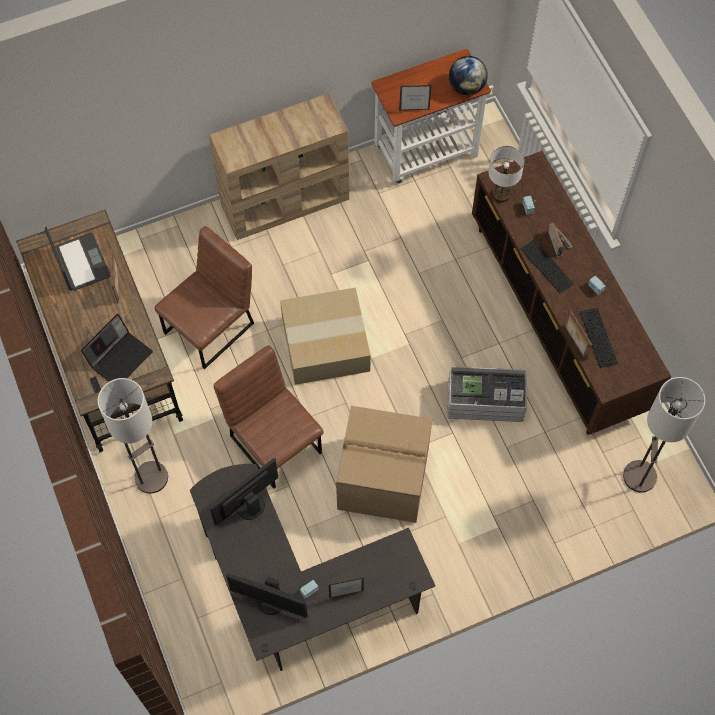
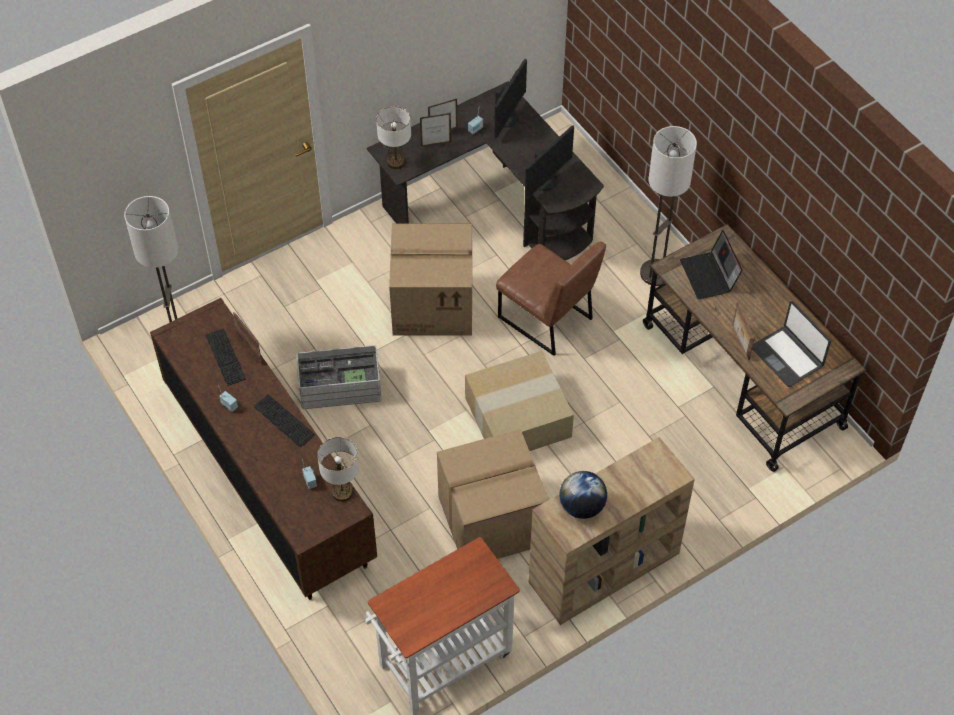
camera: 170 degrees right, 10 degrees down
laptop [81,314,153,382] -> laptop turned 45 degrees counterclockwise [680,230,742,300]
brown chair [154,226,254,369] -> none
monitor [226,574,308,618] -> monitor turned 105 degrees clockwise [493,59,527,138]
picture frame [399,85,431,111] -> picture frame moved to [420,113,451,147]
globe [449,56,488,95] -> globe moved to [560,471,607,519]
radio [548,222,572,257] -> none
none -> table lamp [376,106,411,169]
none -> cardboard box [437,429,549,559]

